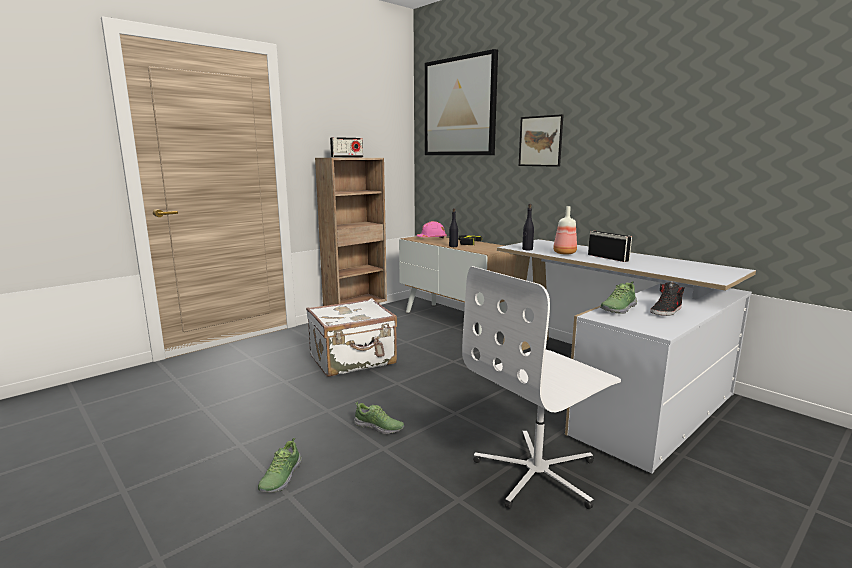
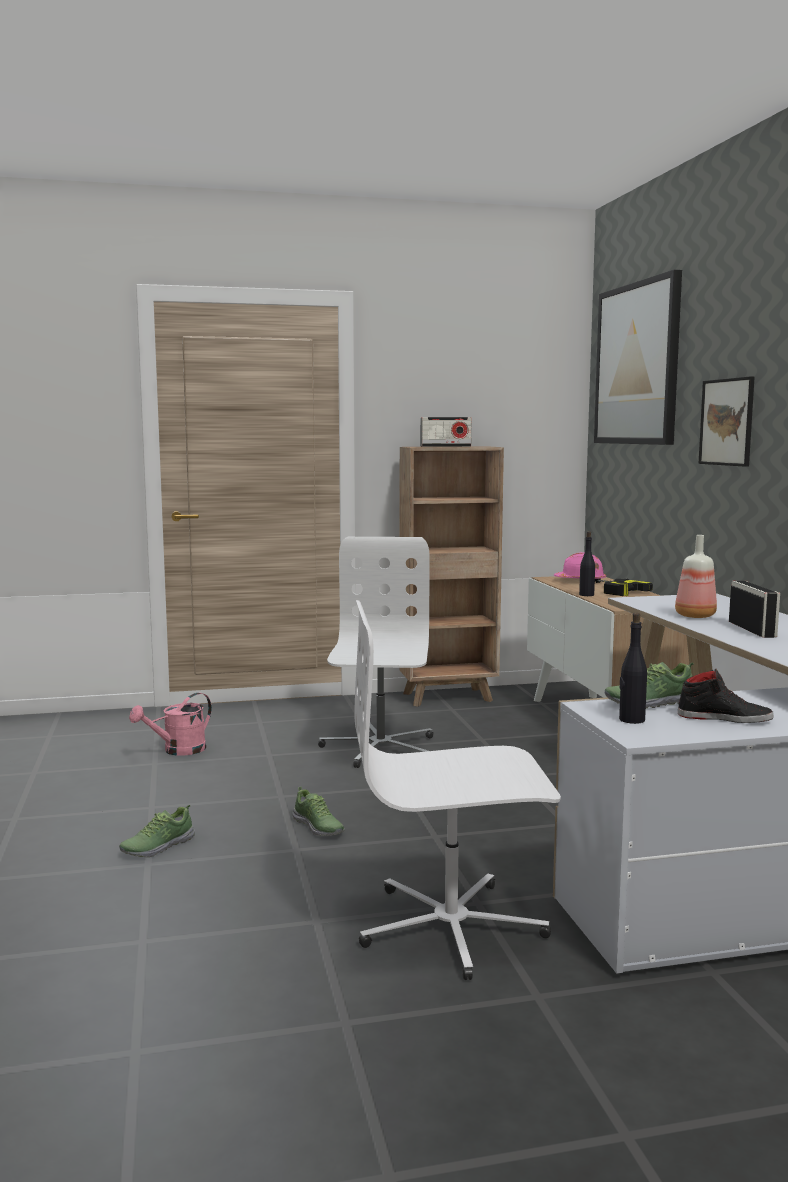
camera: 30 degrees right, 5 degrees down
white suitcase [306,298,397,377] -> white office chair [318,537,433,768]
black bottle [522,204,534,250] -> black bottle moved to [619,613,647,724]
black shoe [650,282,685,316] -> black shoe turned 150 degrees counterclockwise [678,669,774,723]
none -> pink watering can [129,693,212,756]

